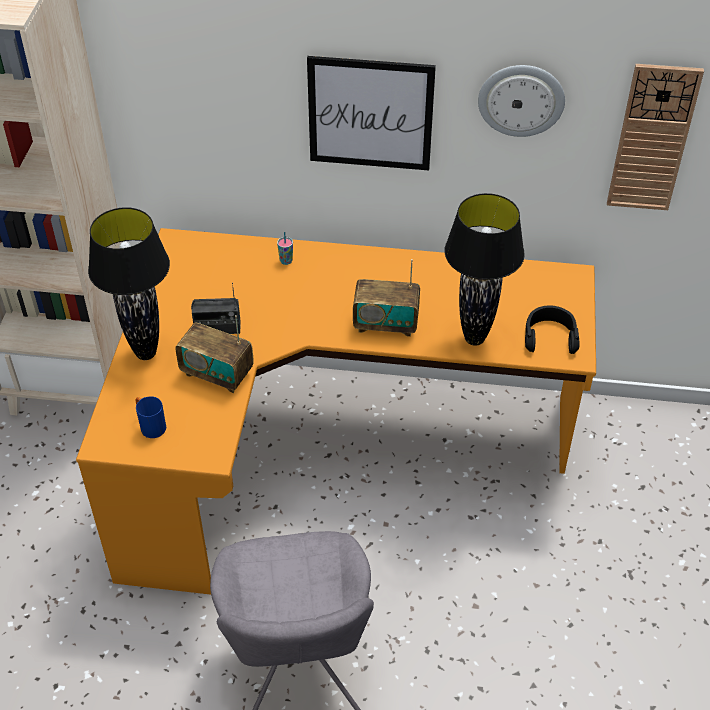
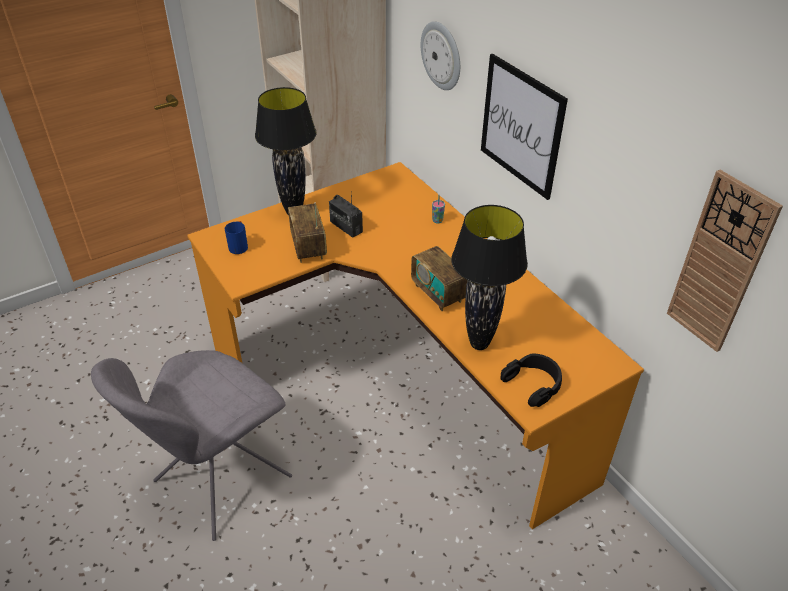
camera: 50 degrees right, 5 degrees down
wall clock [478,65,565,137] -> wall clock moved to [421,21,460,90]

